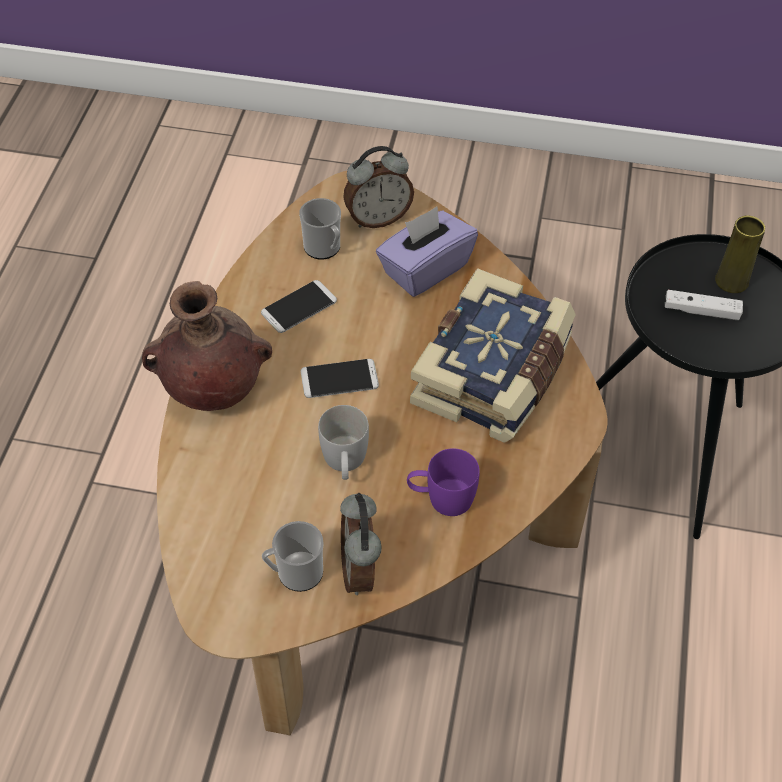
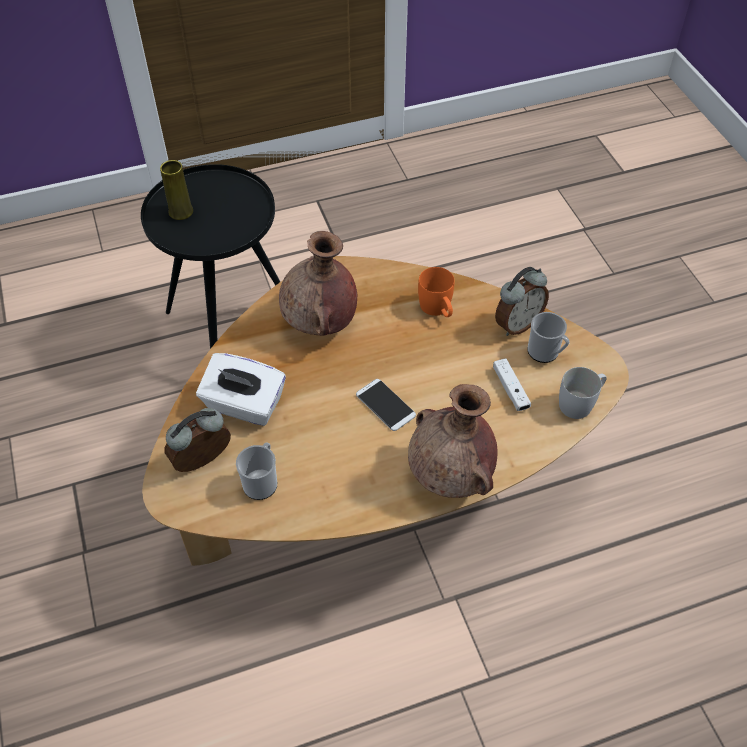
camera: 120 degrees left, 0 degrees up
phone [261,280,337,333] -> none
white mug [318,405,369,480] -> white mug moved to [559,367,607,419]
alarm clock [343,146,414,228] -> alarm clock turned 75 degrees counterclockwise [165,408,231,472]
purple tissue box [376,207,478,297] -> white tissue box [196,353,286,426]
purple mug [407,449,480,516] -> orange mug [418,267,455,317]
book [410,268,576,443] -> brown vase [279,231,357,336]
white game controller [665,290,743,320] -> white game controller moved to [493,358,531,411]

